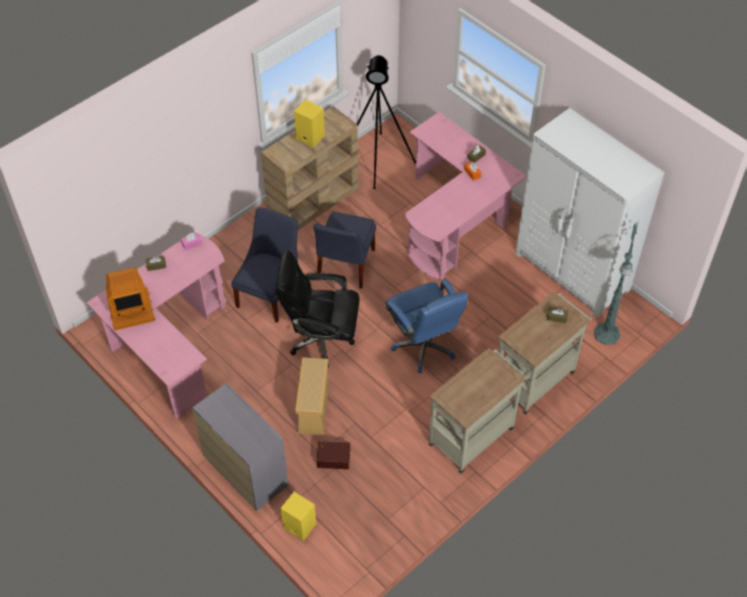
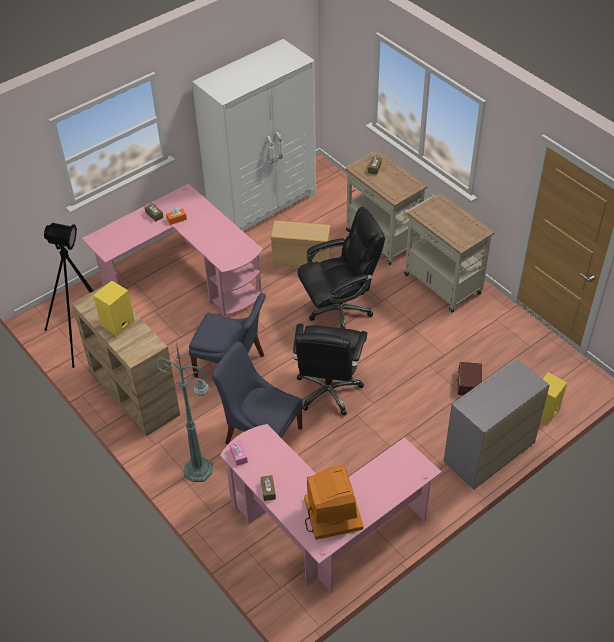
camera: 85 degrees left, 5 degrees down
beige storage box [295,357,329,435] -> beige storage box moved to [271,221,330,267]
blue office chair [385,279,468,373] -> black office chair [298,207,385,329]
green floor lamp [594,220,639,345] -> green floor lamp moved to [155,343,213,482]

